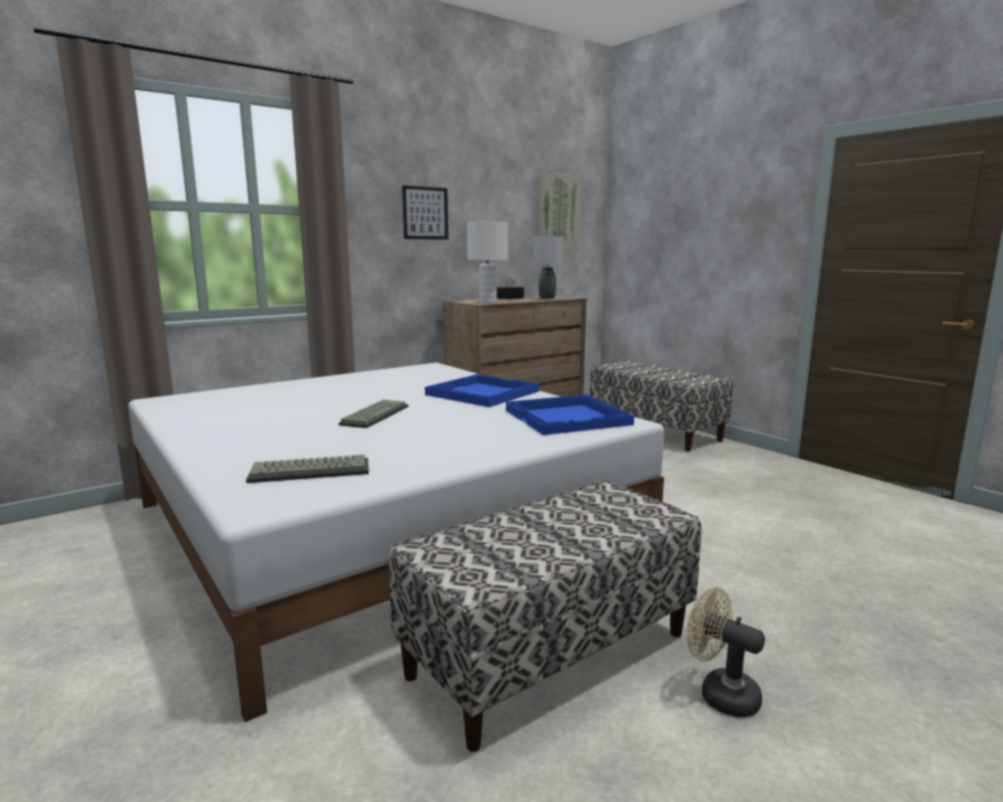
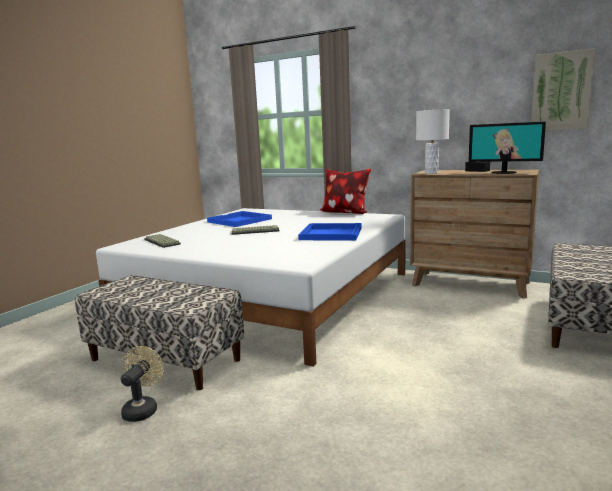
camera: 65 degrees right, 0 degrees up
picture [402,185,448,240] -> none
blue tray [506,394,634,435] -> blue tray moved to [207,211,272,227]
grey table lamp [533,236,563,299] -> monitor [468,121,546,174]
none -> pillow [320,169,371,214]

